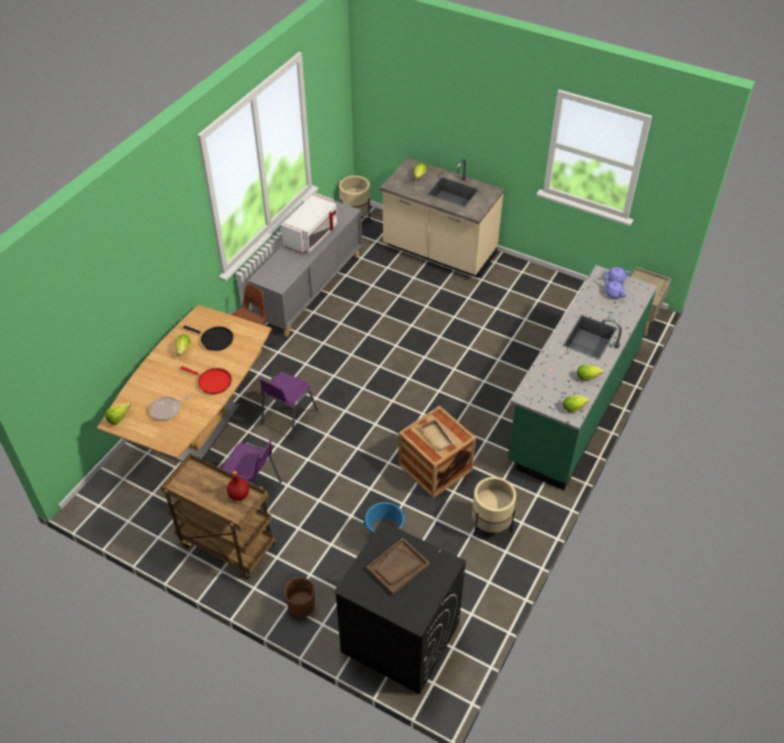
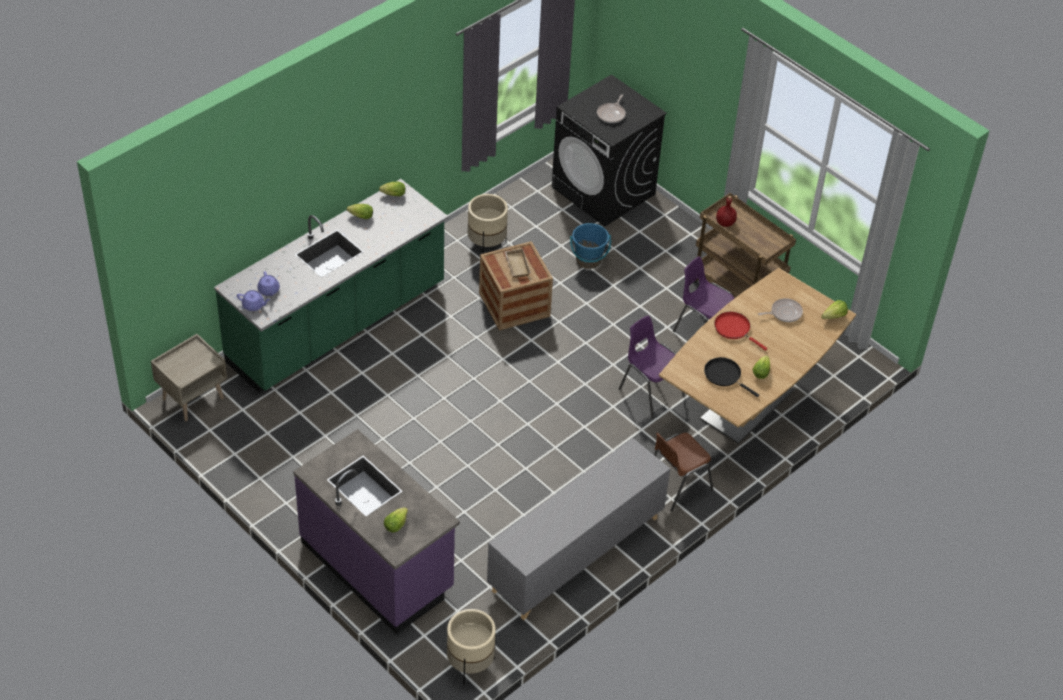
camera: 165 degrees left, 0 degrees up
purple chair [259,372,318,440] -> purple chair turned 90 degrees counterclockwise [619,316,685,419]
white microwave [281,193,337,254] -> none
brown planter [284,577,315,618] -> none
brown tray [366,538,430,595] -> frying pan [597,94,626,123]
beige counter [380,158,505,278] -> purple counter [293,429,460,634]

